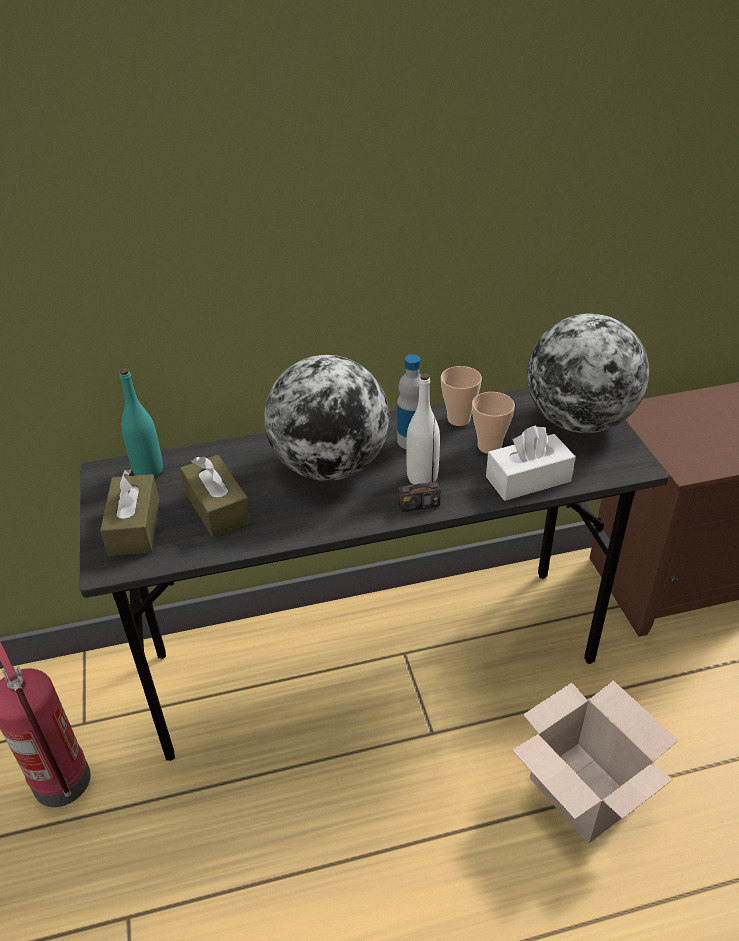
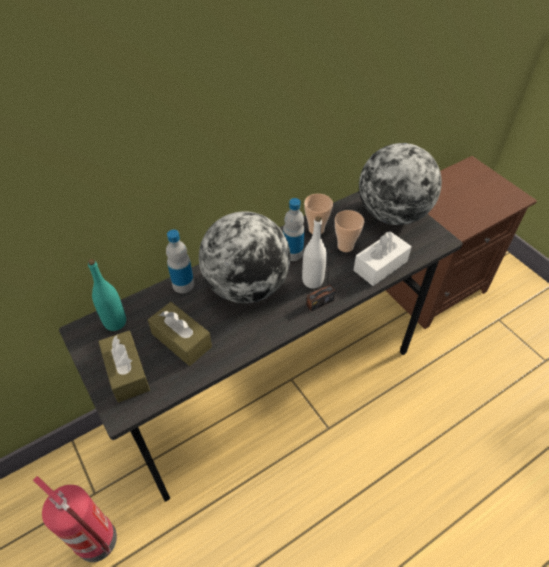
camera: 20 degrees left, 10 degrees up
cardboard box [512,681,679,843] -> none
none -> bottle [166,230,194,293]

